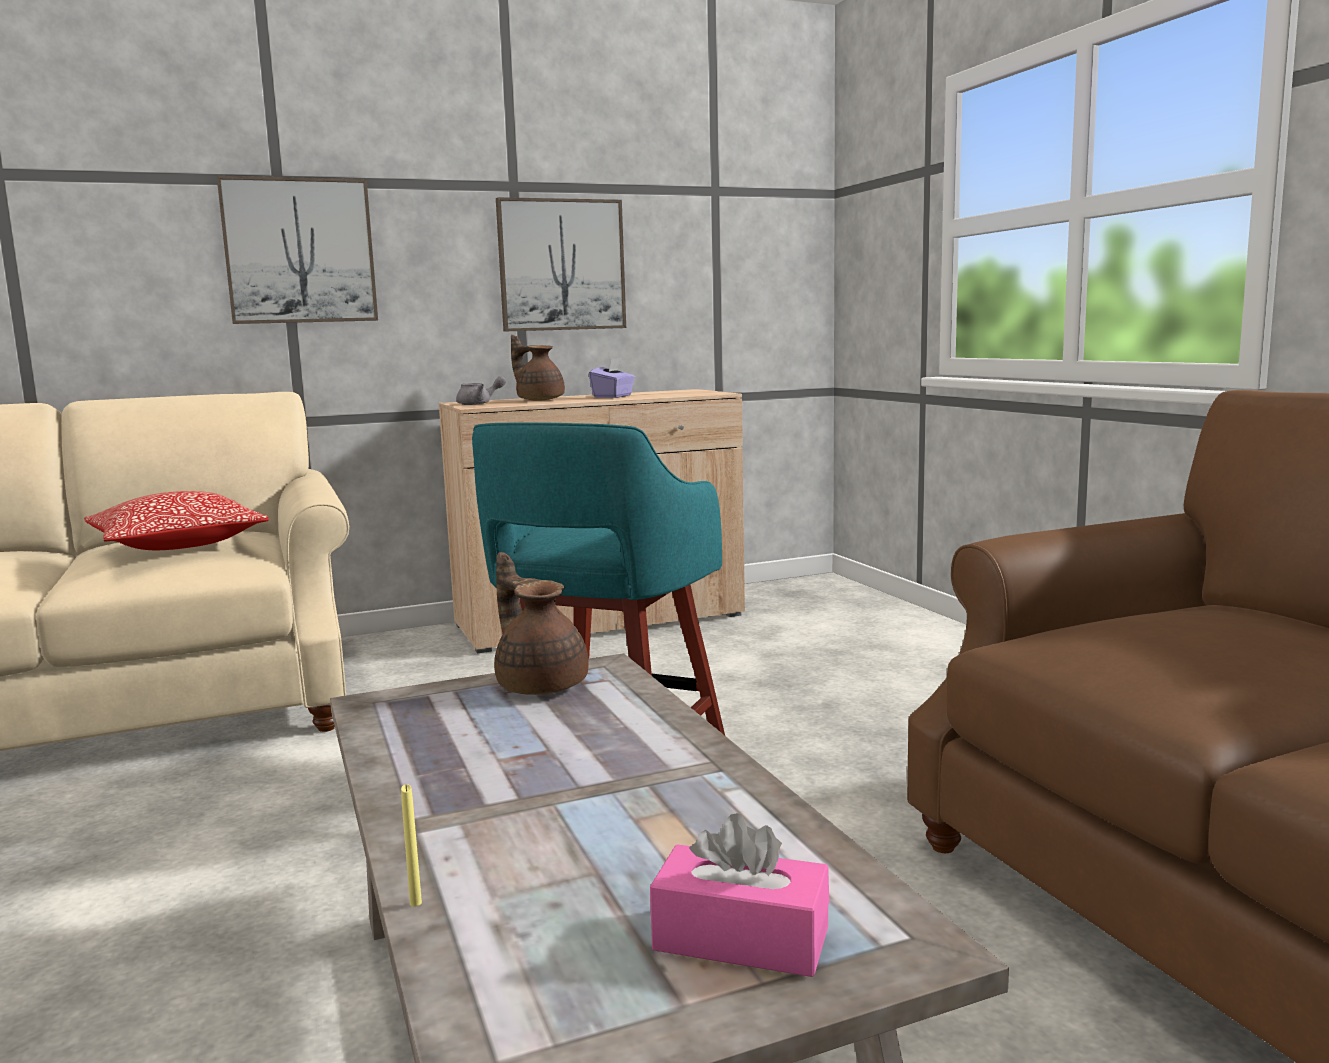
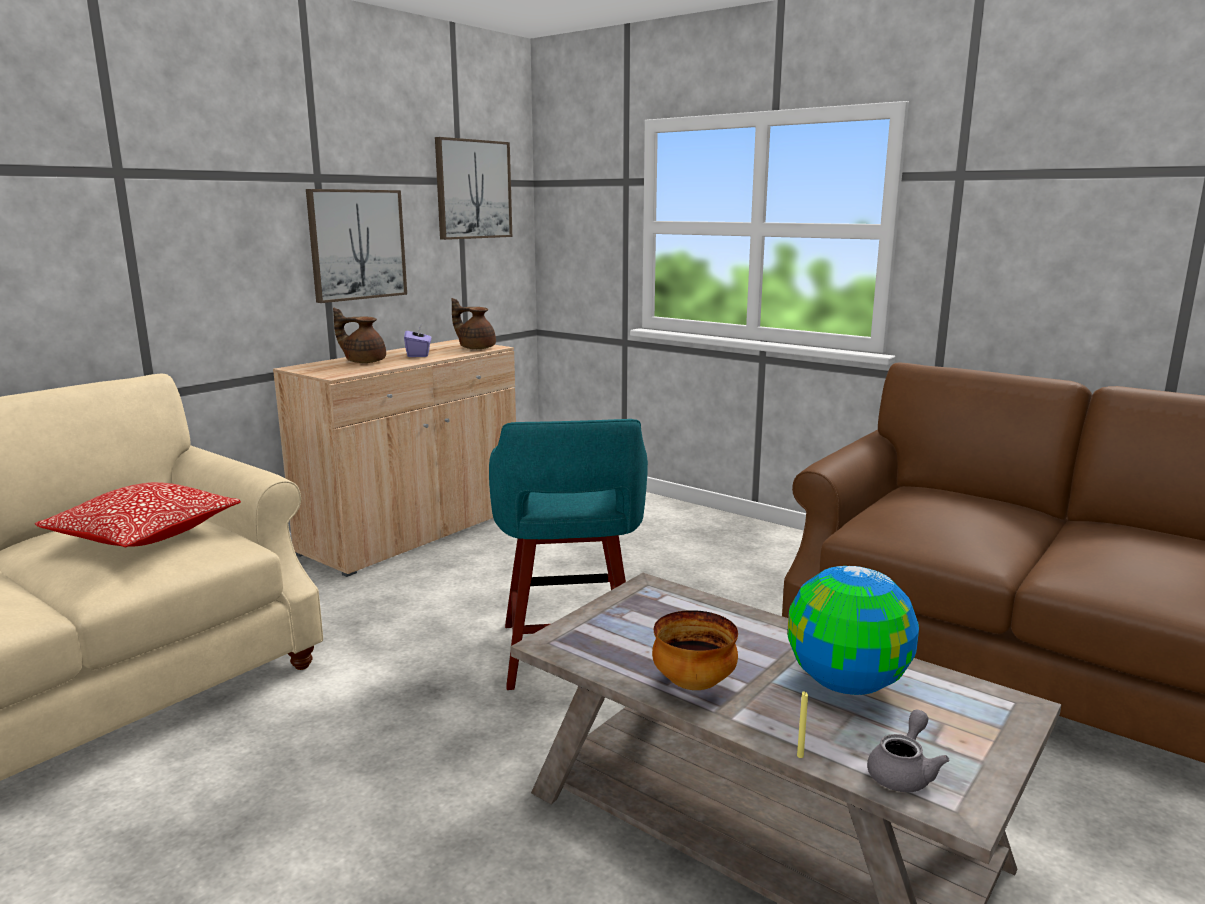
camera: 30 degrees left, 5 degrees up
picture [217,175,378,324] -> picture moved to [435,137,512,240]
grey teapot [456,376,506,405] -> grey teapot moved to [867,709,949,792]
brown teapot [494,552,589,695] -> brown teapot moved to [451,298,496,349]
pink tissue box [650,813,829,977] -> none
none -> bowl [652,610,738,690]
none -> globe [787,566,919,695]

